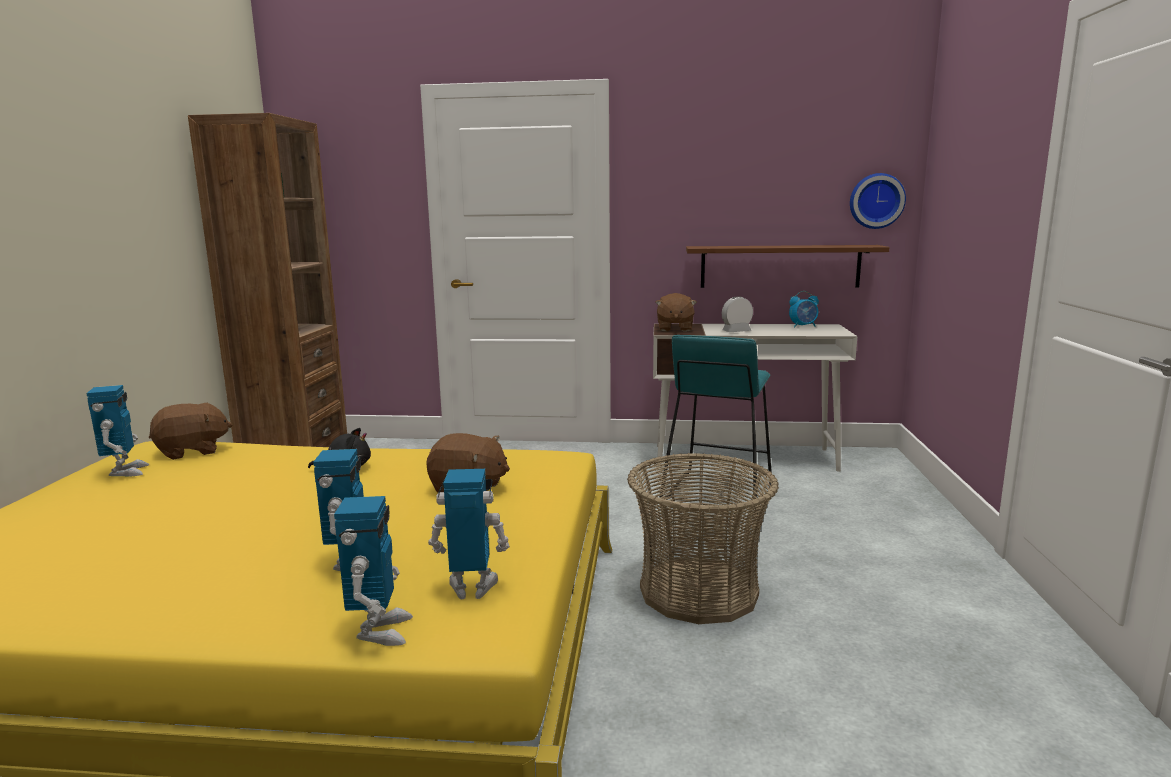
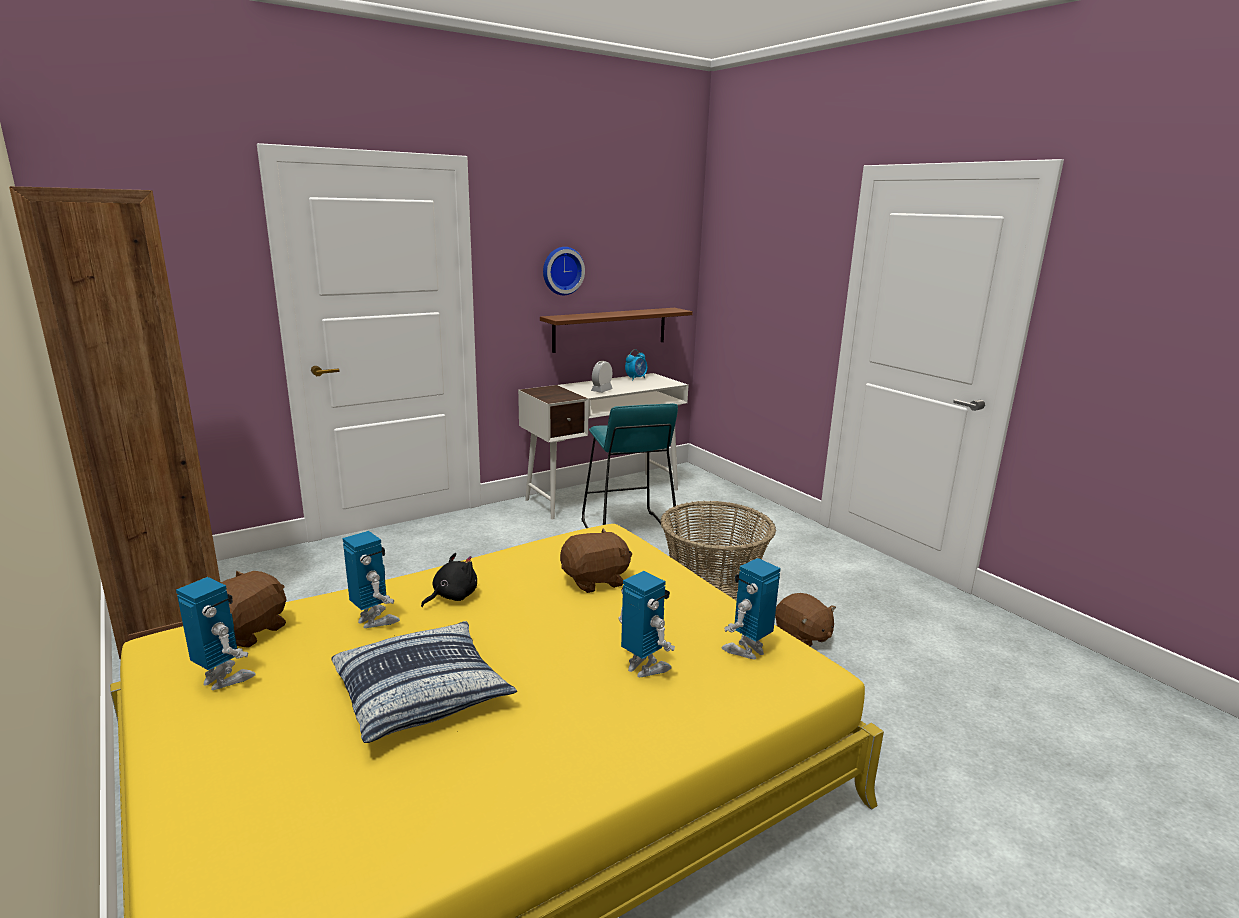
camera: 40 degrees left, 5 degrees up
toy robot [334,496,413,646] -> toy robot moved to [342,531,400,628]
brown plush toy [655,293,697,331] -> brown plush toy moved to [775,593,836,647]
wall clock [850,173,906,229] -> wall clock moved to [543,247,585,295]
none -> pillow [331,621,517,743]

